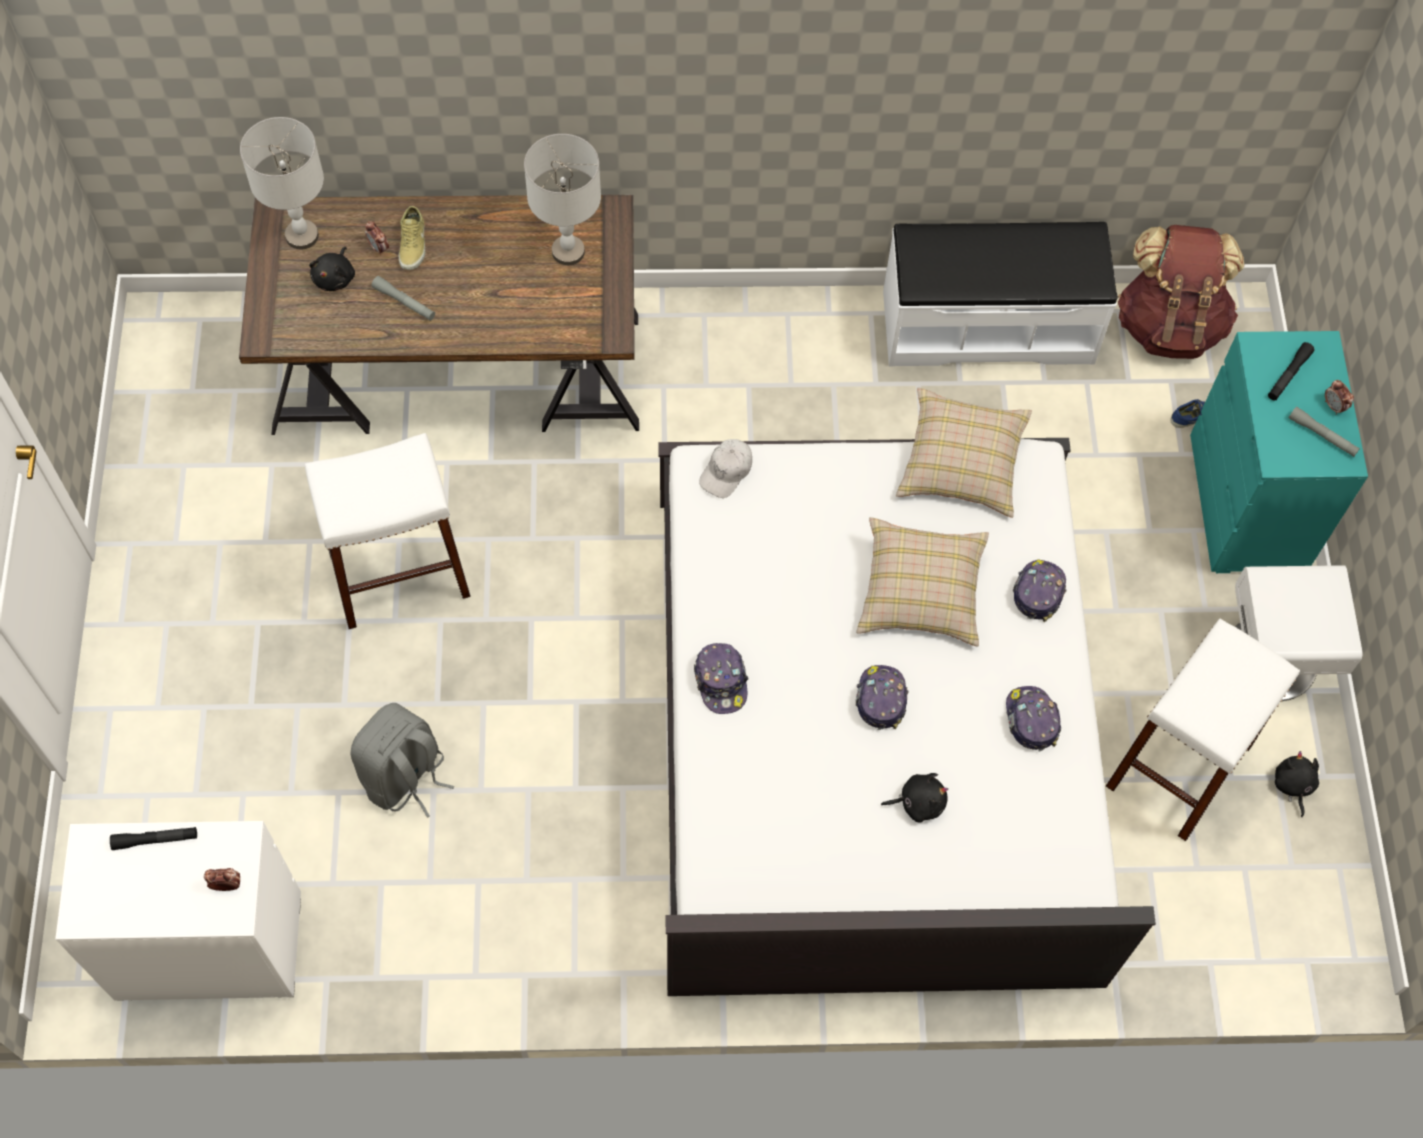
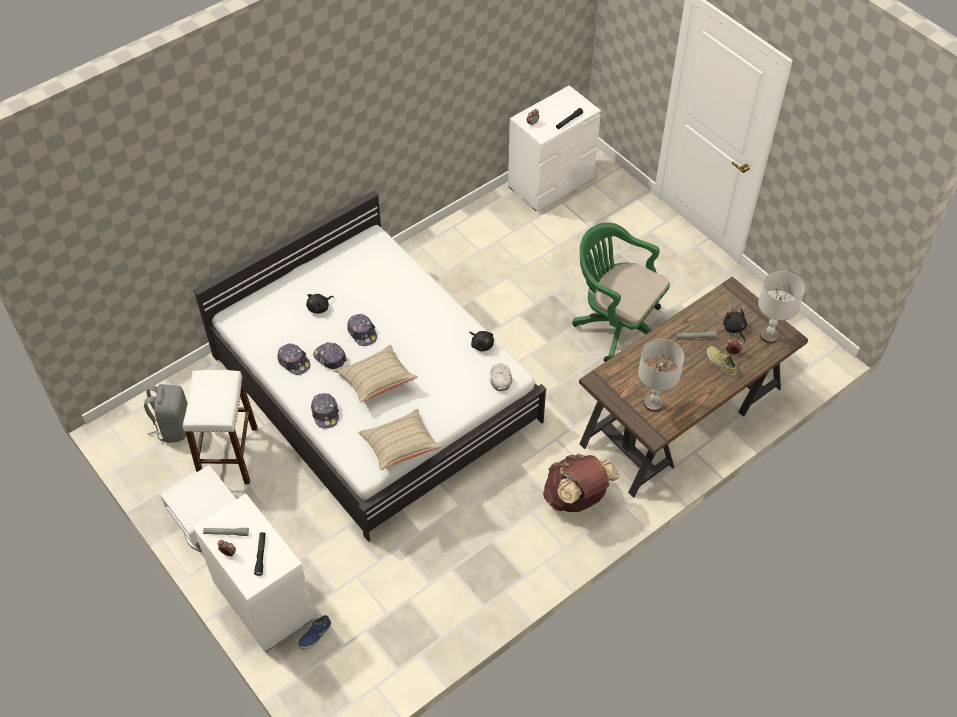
camera: 145 degrees right, 10 degrees down
white stool [305,433,471,629] -> green office chair [572,223,670,362]
grey backpack [351,703,454,818] -> grey backpack moved to [144,384,188,443]
cap [694,643,749,714] -> cap moved to [313,342,347,369]
white bench [883,222,1118,367] -> none
brown backpack [1118,225,1244,359] -> brown backpack moved to [543,454,619,512]
turquoise dresser [1190,331,1368,573] -> white dresser [193,494,315,652]
black plush toy [1275,751,1319,817] -> black plush toy moved to [469,331,494,352]

